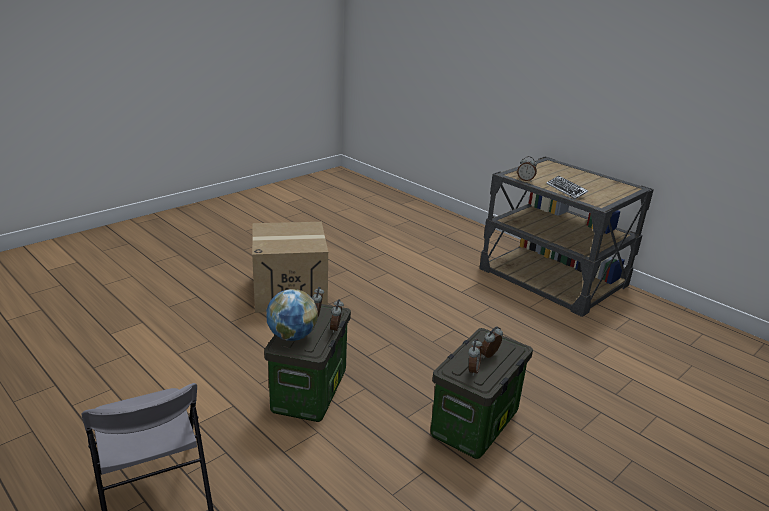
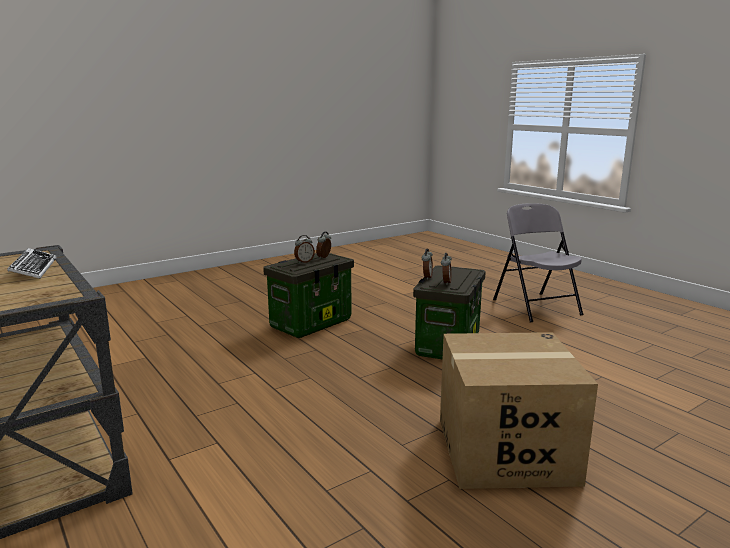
camera: 170 degrees left, 10 degrees down
globe [266,289,318,341] -> none
alarm clock [517,156,537,182] -> none

